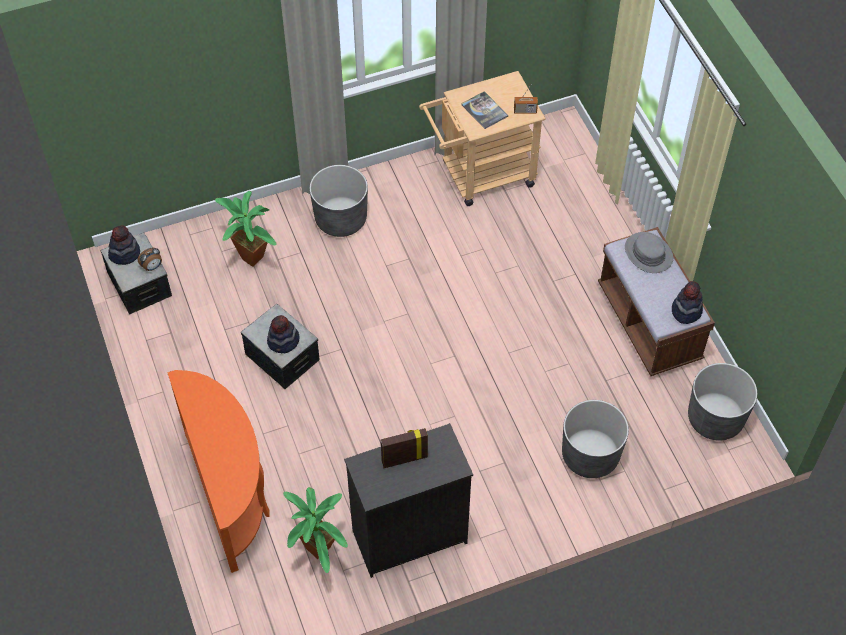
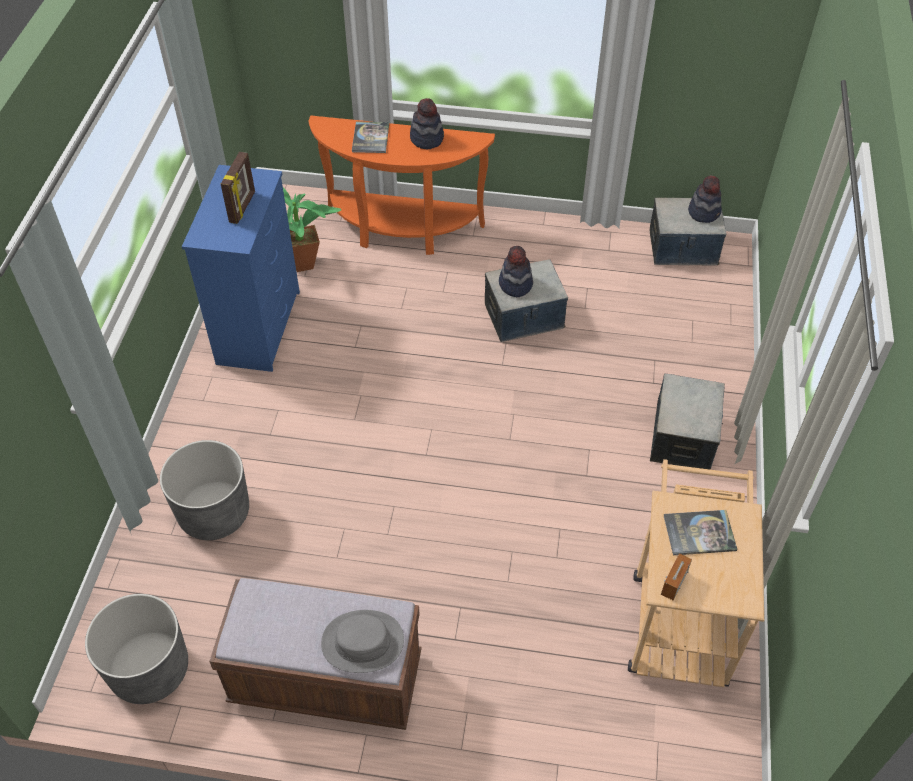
camera: 120 degrees right, 5 degrees down
alarm clock [138,248,162,271] -> none
potted plant [215,191,276,267] -> none
grey planter [310,165,368,237] -> storage box [650,374,725,470]
black dresser [344,423,473,578] -> blue dresser [182,165,300,372]
hat [672,281,703,324] -> hat moved to [410,98,444,149]
none -> book [352,121,389,153]

